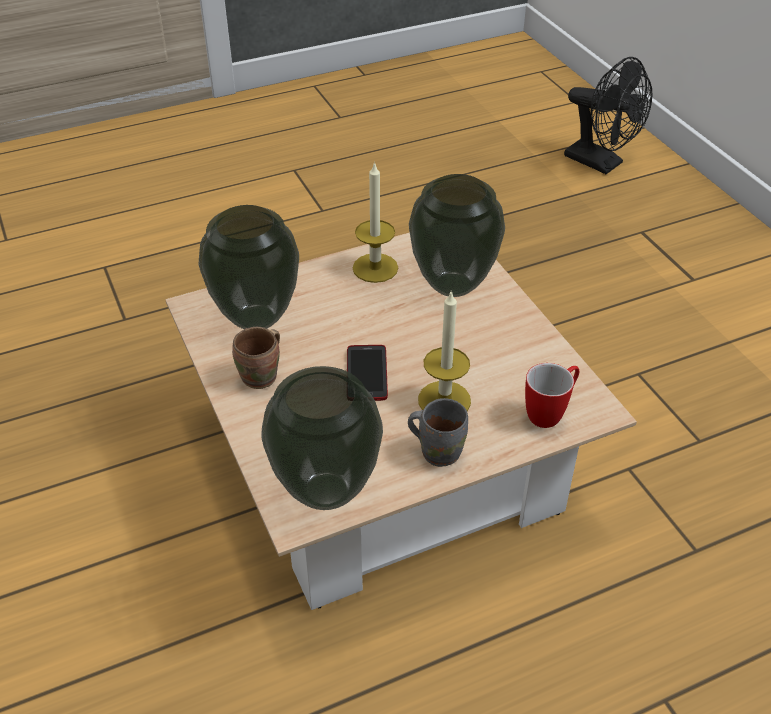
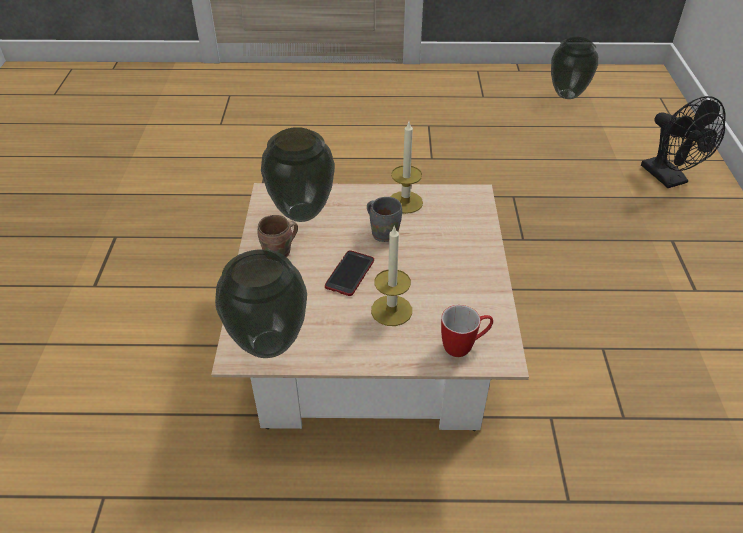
camera: 25 degrees right, 0 degrees up
grey mug [408,398,468,467] -> grey mug moved to [367,197,402,242]
vase [409,174,505,297] -> vase moved to [551,37,598,99]

